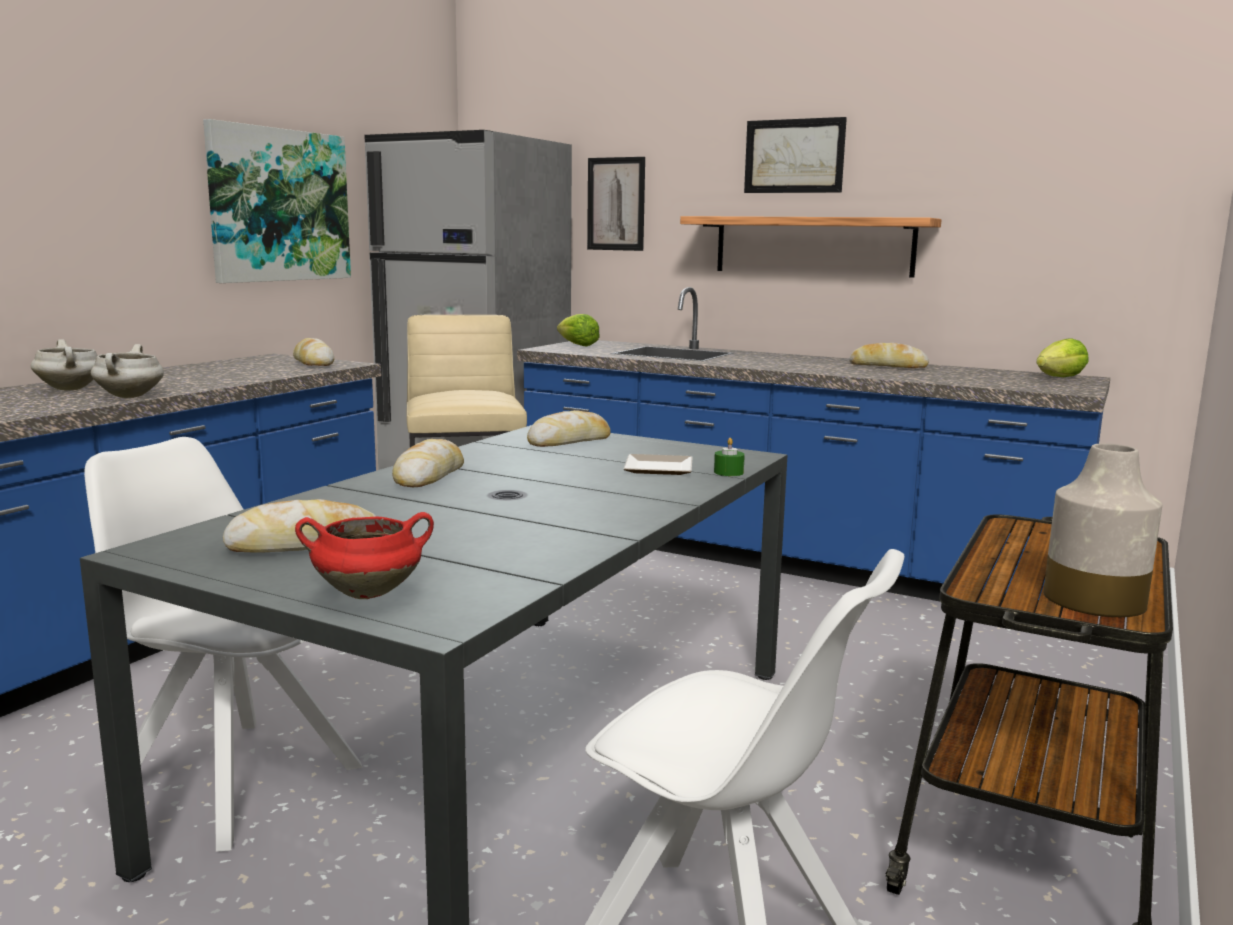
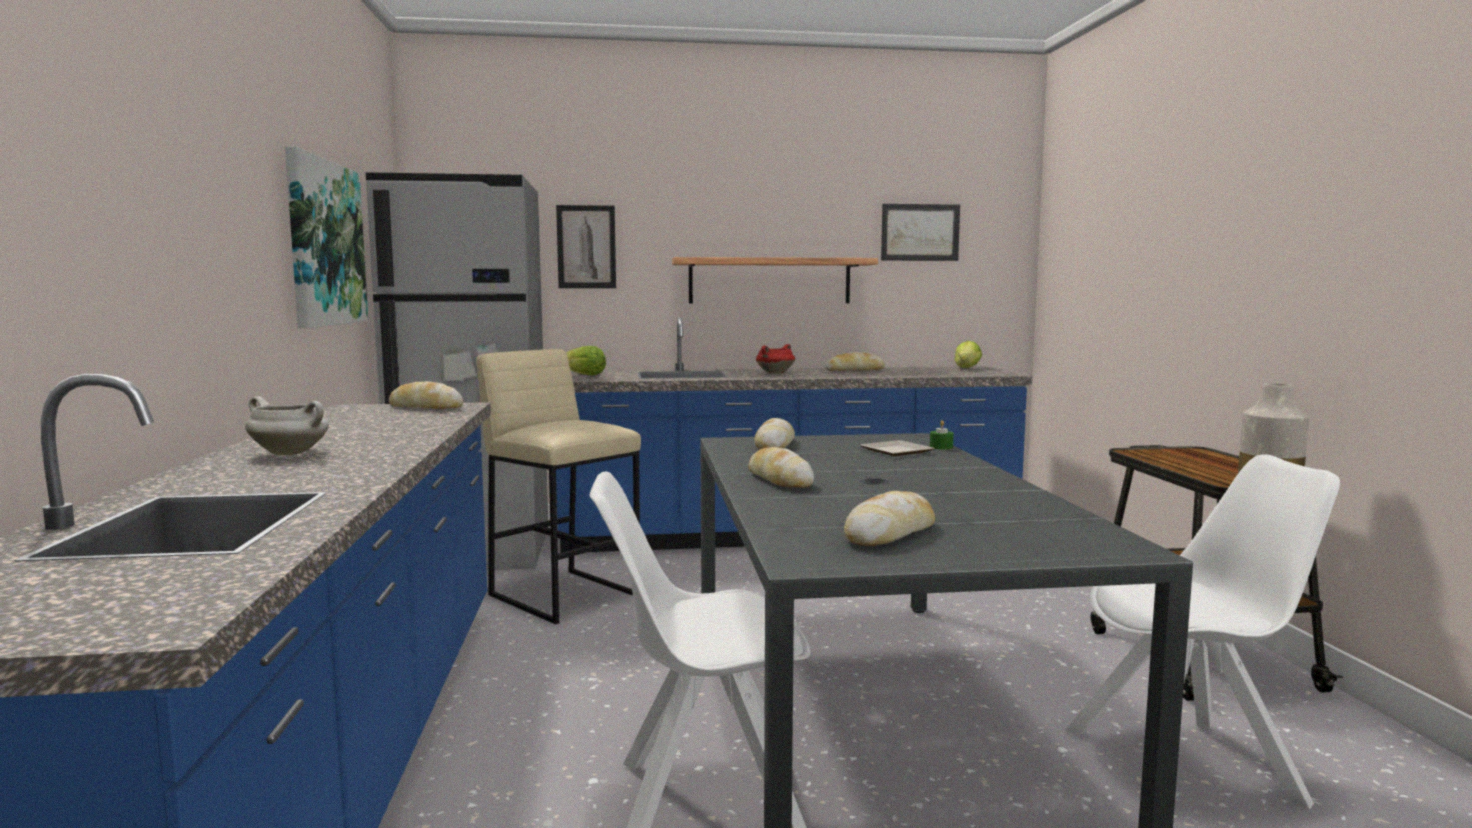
camera: 35 degrees left, 5 degrees down
white cooking pot [91,344,164,398] -> none
red cooking pot [295,512,434,599] -> red cooking pot moved to [756,344,795,374]
picture [744,117,847,193] -> picture moved to [881,204,960,261]

